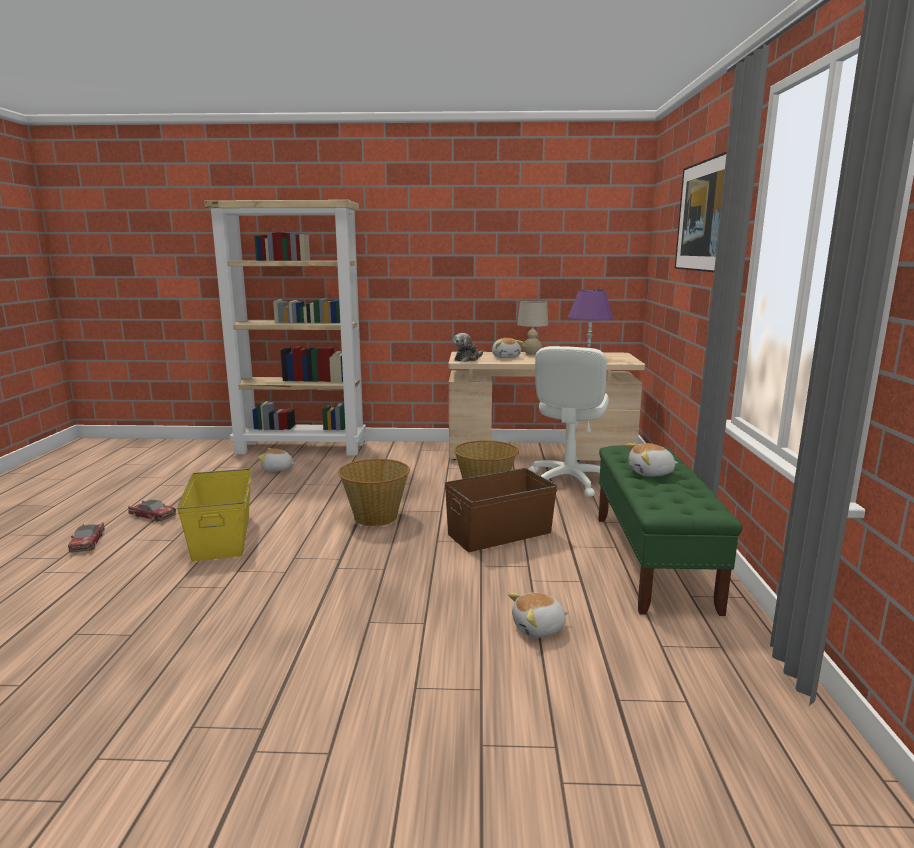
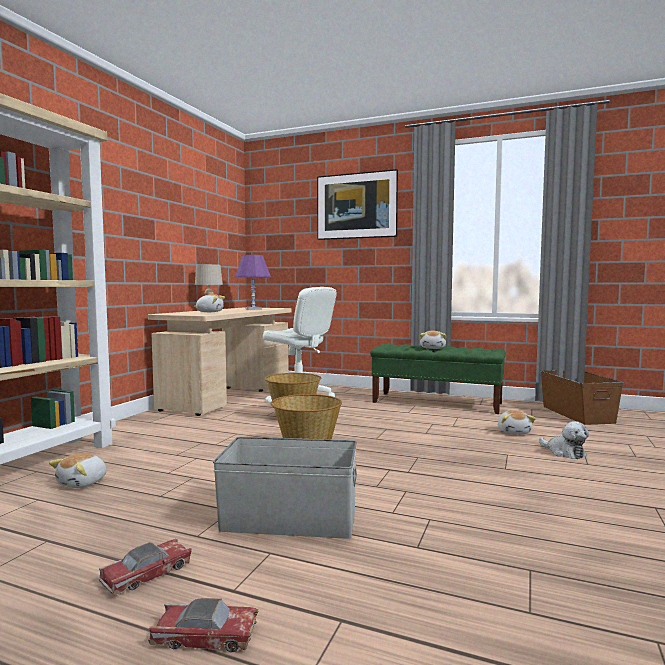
camera: 70 degrees left, 10 degrees down
yellow storage box [177,469,252,561] -> grey storage box [213,437,357,539]
brown storage box [445,468,557,552] -> brown storage box moved to [541,370,624,425]
plush toy [453,333,483,362] -> plush toy moved to [539,421,589,459]

